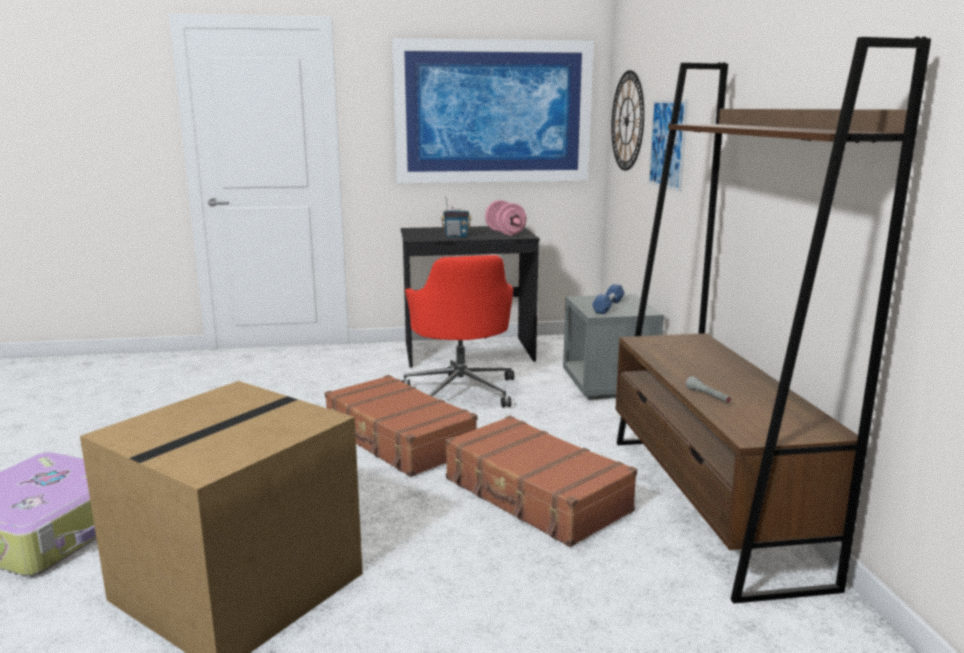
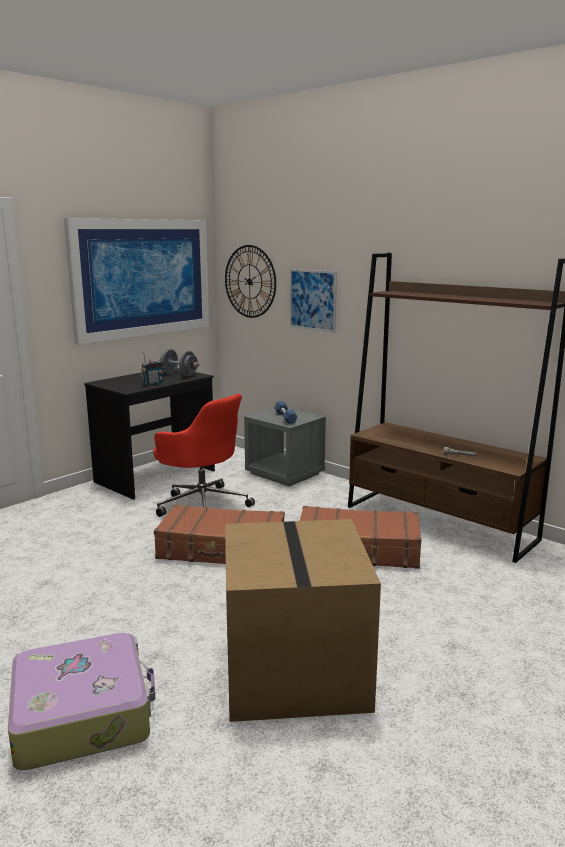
camera: 40 degrees left, 0 degrees up
pink dumbbell [485,200,526,236] -> grey dumbbell [159,349,199,377]

